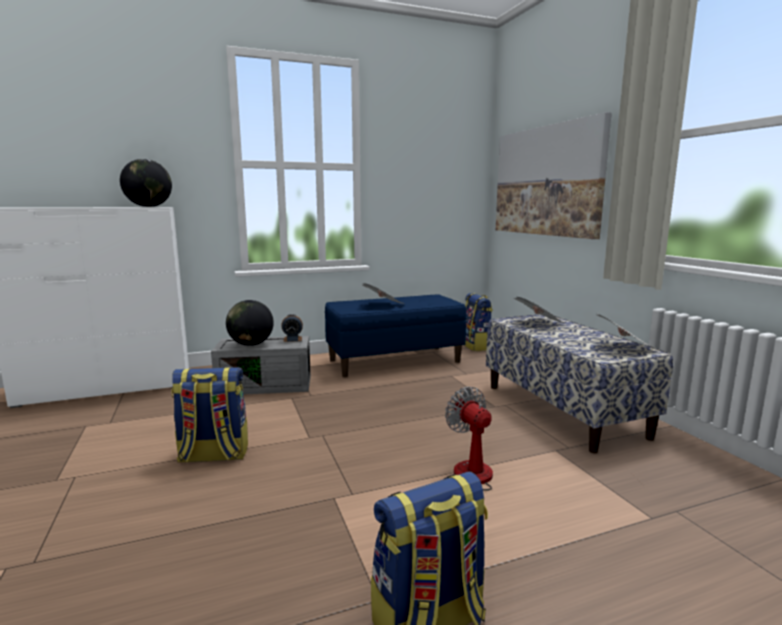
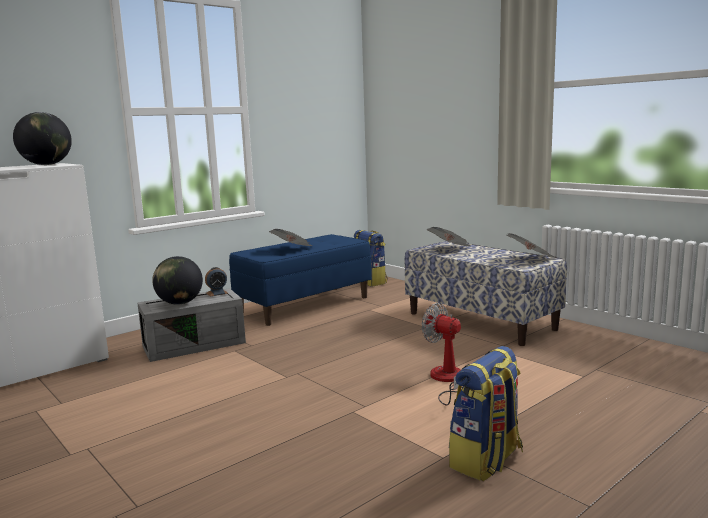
camera: 20 degrees left, 0 degrees up
backpack [171,367,248,463] -> none
picture [496,112,612,239] -> none

